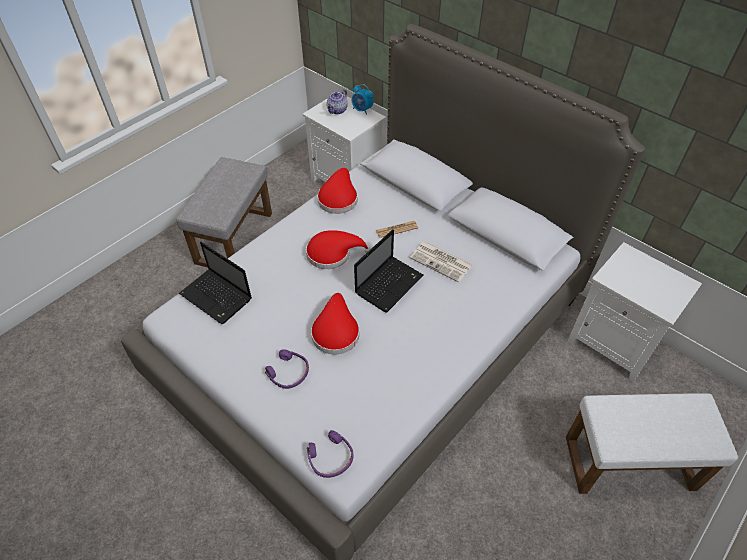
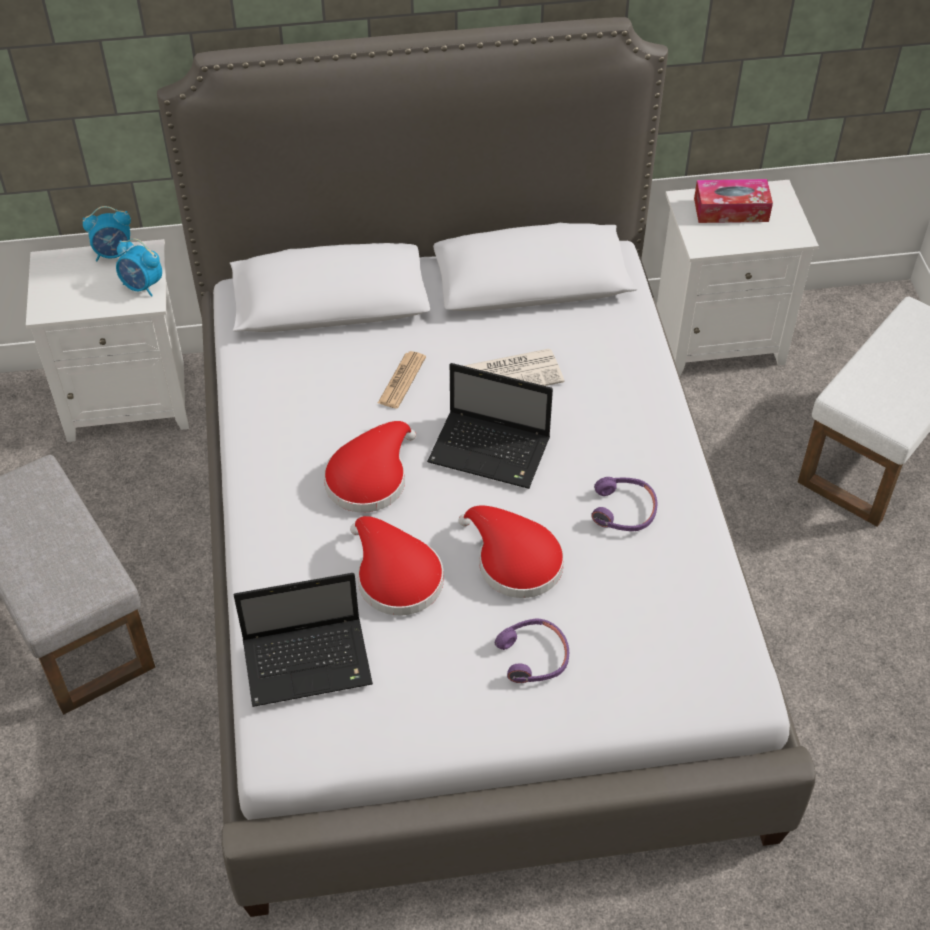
camera: 50 degrees left, 0 degrees up
purple headphones [307,430,353,478] -> purple headphones moved to [591,477,657,531]
red hat [317,168,358,214] -> red hat moved to [350,516,444,615]
teapot [326,89,348,114] -> none
laptop [354,229,423,313] -> laptop turned 120 degrees clockwise [427,363,553,489]
none -> alarm clock [116,238,162,297]
none -> tissue box [694,179,773,223]

